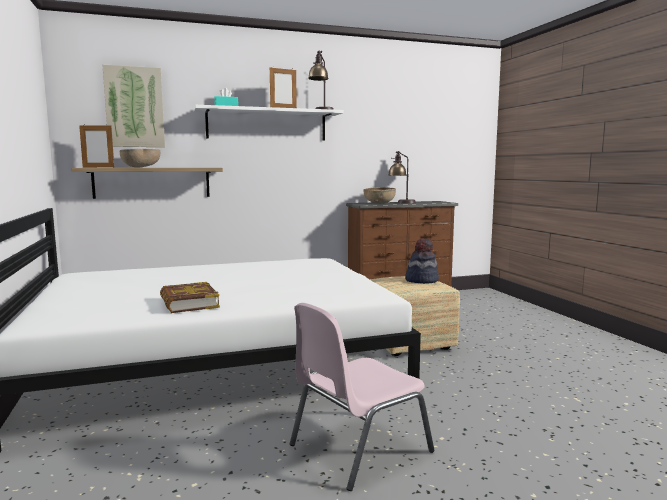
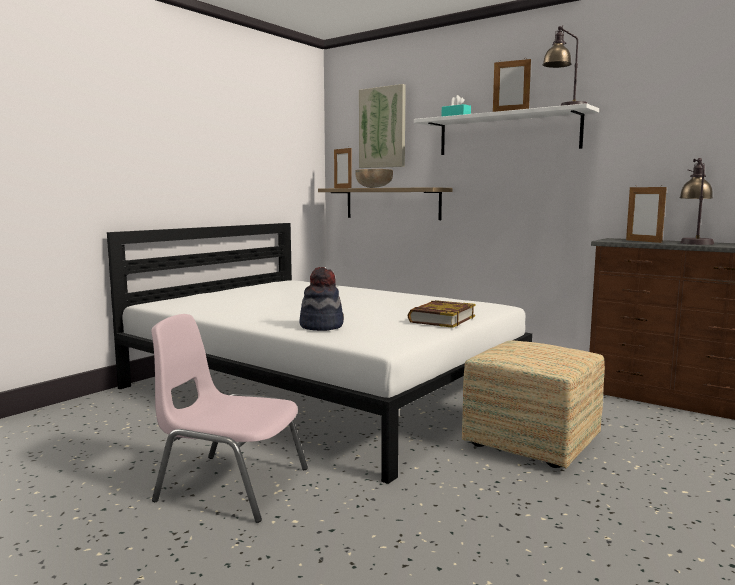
camera: 55 degrees right, 0 degrees up
book [160,282,220,313] -> book moved to [408,300,476,328]
brown bowl [363,187,396,204] -> picture frame [626,185,667,243]
hat [405,238,439,284] -> hat moved to [299,267,344,331]

